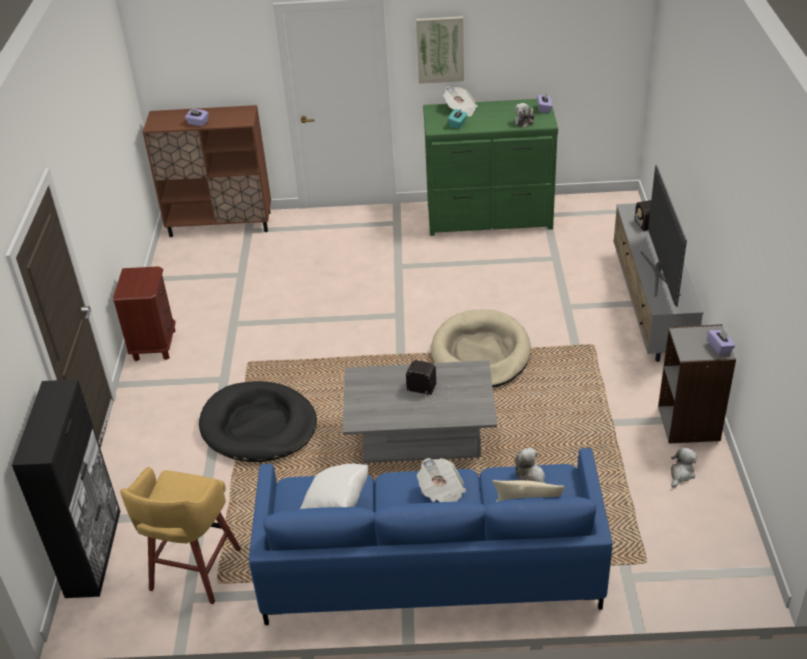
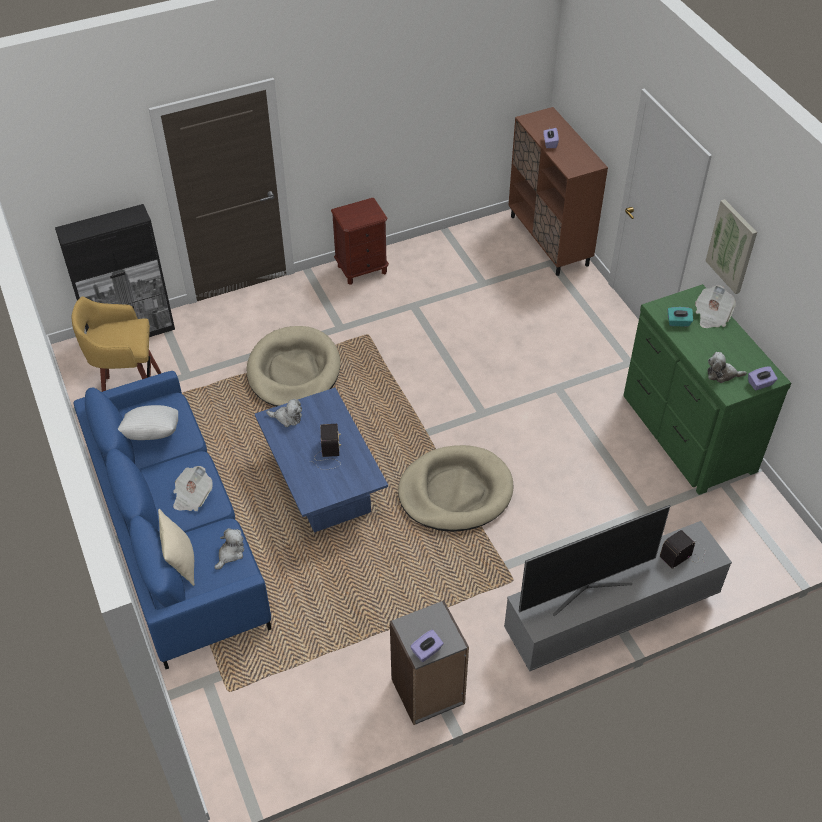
camera: 65 degrees right, 10 degrees up
black dog bed [199,381,317,462] -> beige dog bed [246,326,340,407]
grey coffee table [343,360,497,463] -> blue coffee table [255,388,388,533]
plush toy [671,447,697,488] -> plush toy moved to [266,399,302,427]

